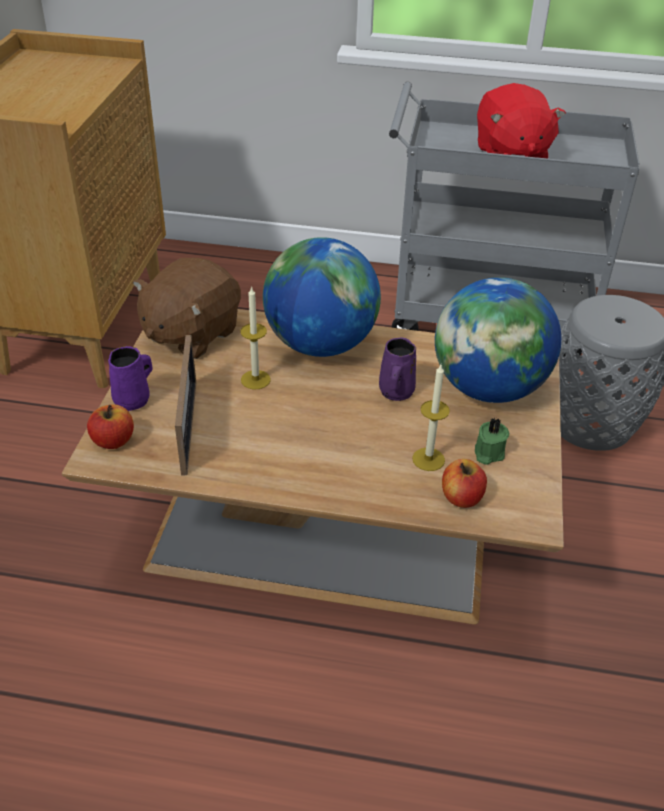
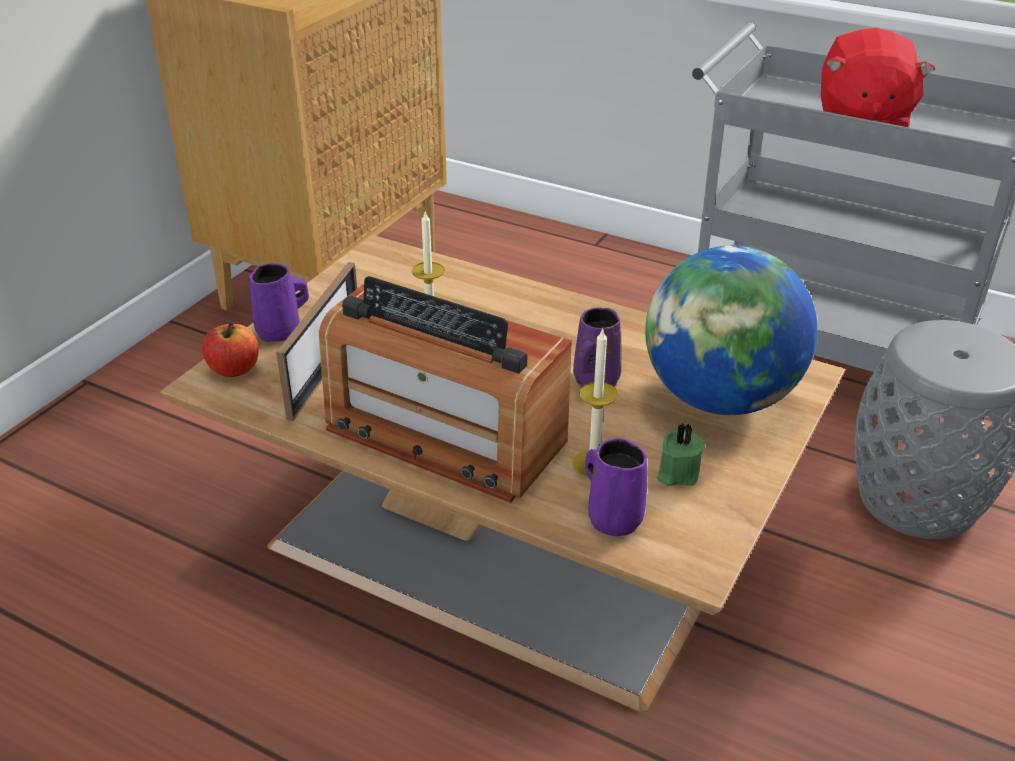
camera: 20 degrees right, 5 degrees down
brown plush toy [133,258,241,359] -> none
globe [263,237,381,357] -> none
apple [442,459,487,508] -> purple mug [585,438,648,536]
none -> radio [319,276,572,503]

